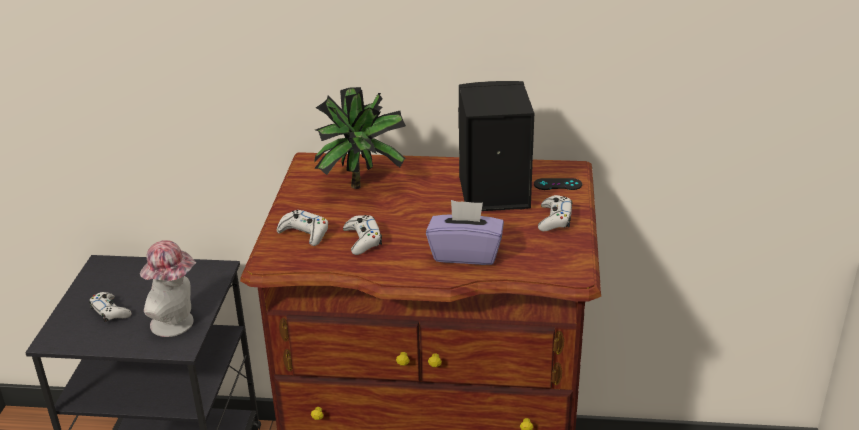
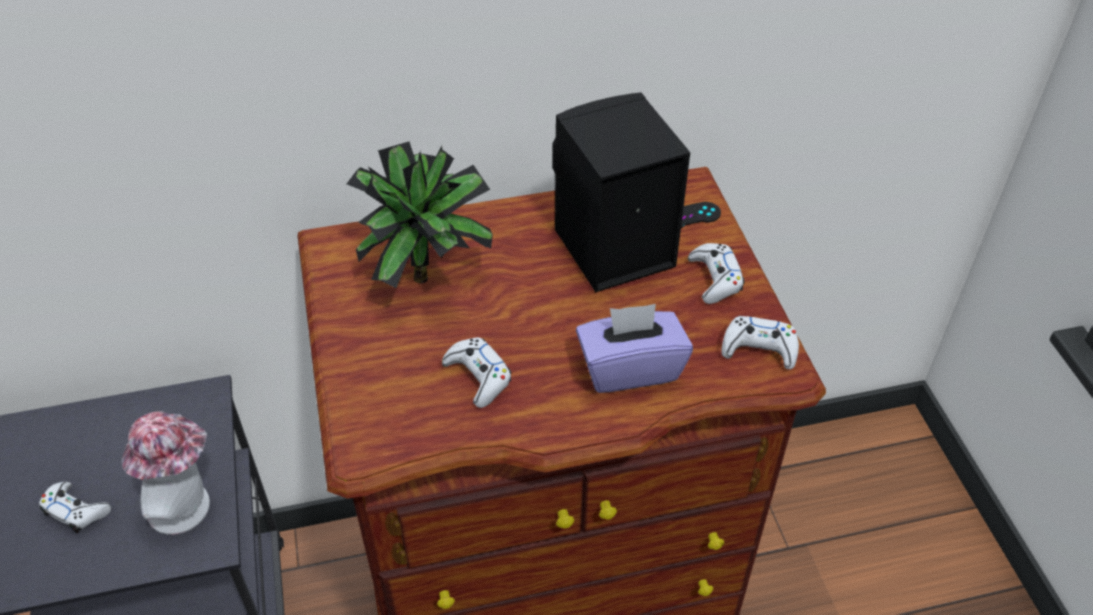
camera: 20 degrees left, 15 degrees up
white game controller [277,210,328,246] -> white game controller moved to [721,316,799,369]

